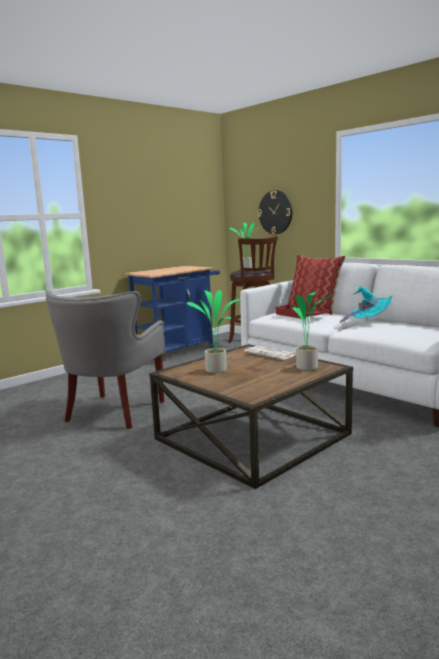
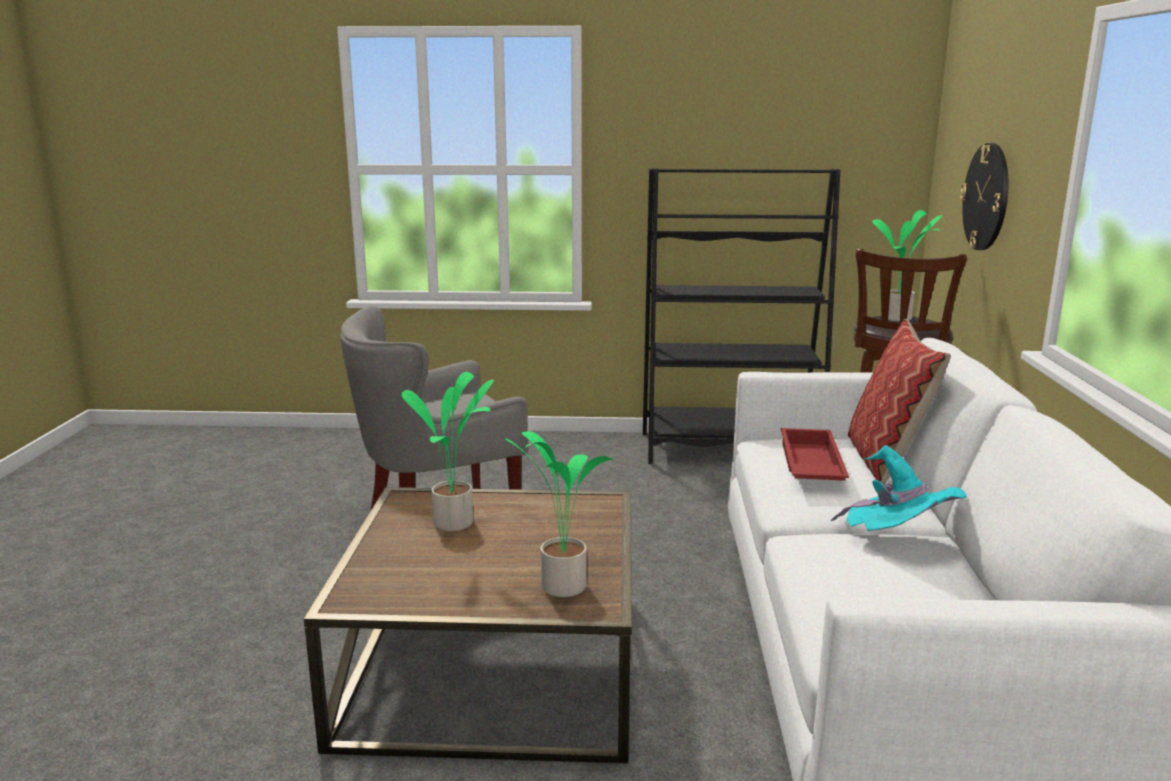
camera: 45 degrees right, 5 degrees up
blue cart [124,266,220,352] -> black bookcase [643,168,840,464]
newspaper [244,346,296,360] -> none

